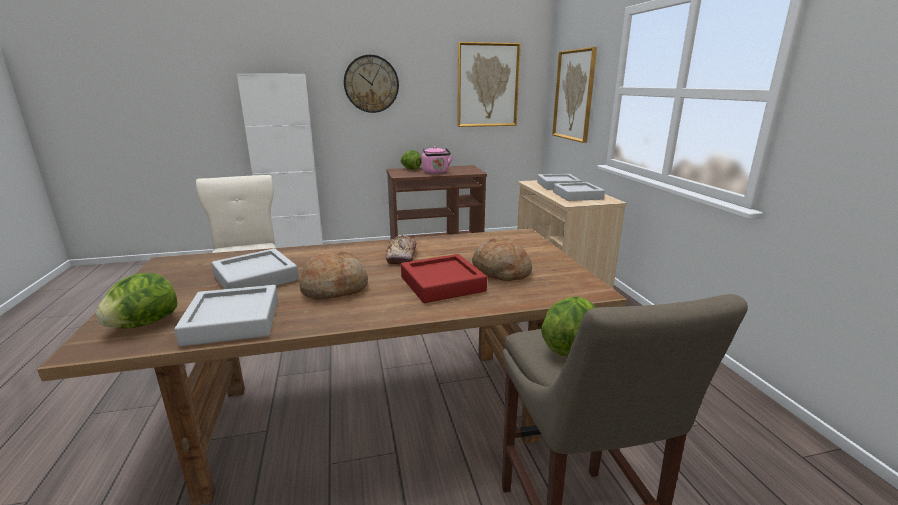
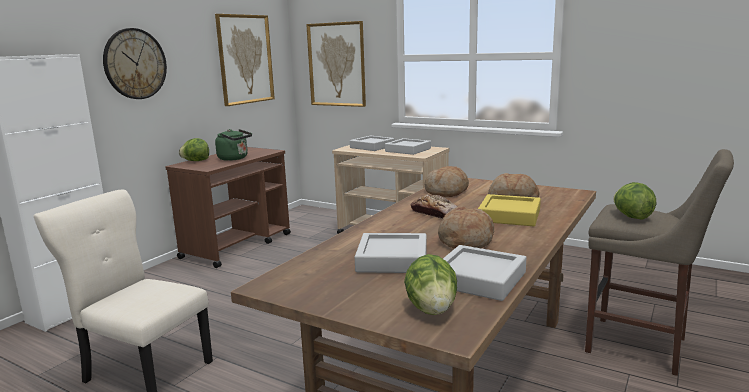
camera: 45 degrees left, 5 degrees down
red tray [401,254,487,303] -> yellow tray [478,194,541,226]
pink kettle [422,146,453,174] -> green kettle [215,129,252,161]
none -> bread [425,166,469,197]

